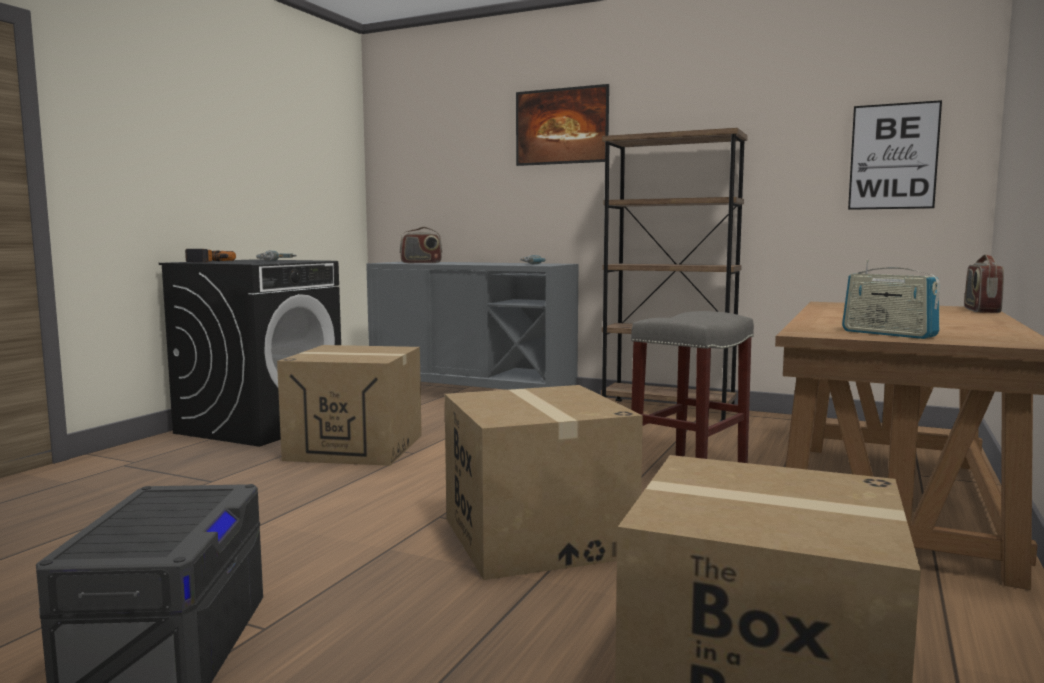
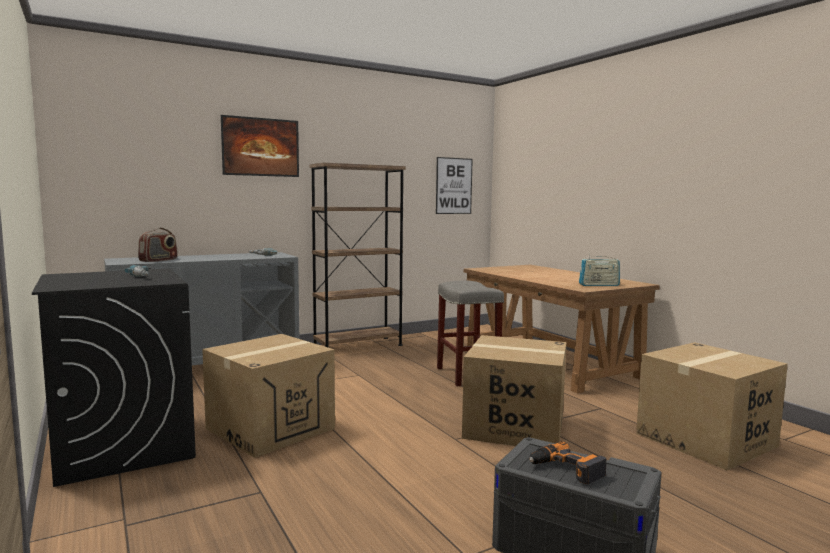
camera: 55 degrees left, 0 degrees up
power drill [185,249,236,262] -> power drill moved to [529,441,606,484]
radio [964,254,1004,313] -> none

